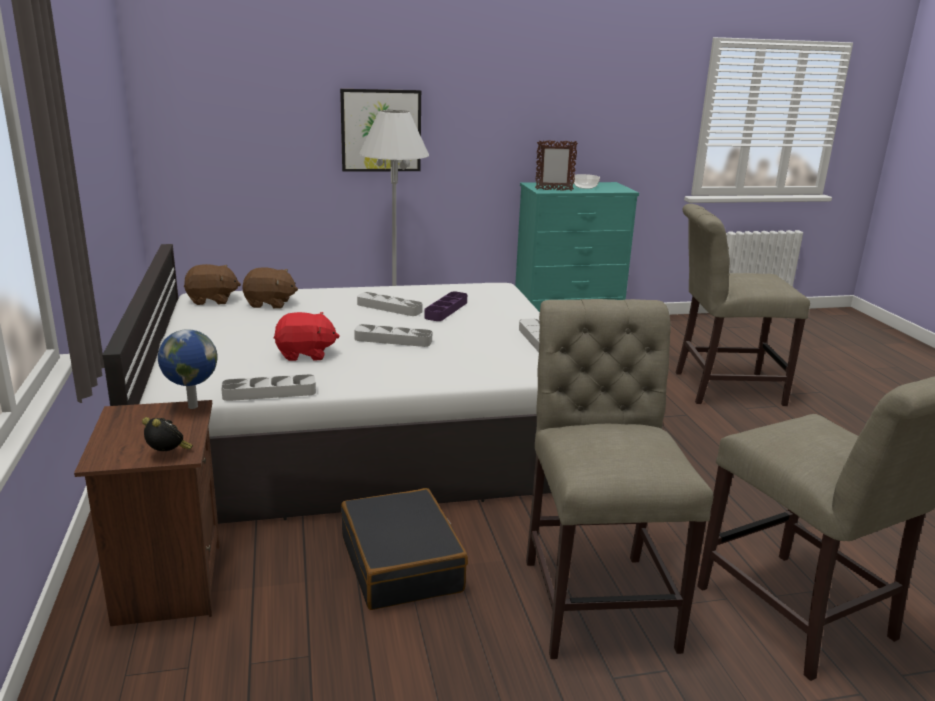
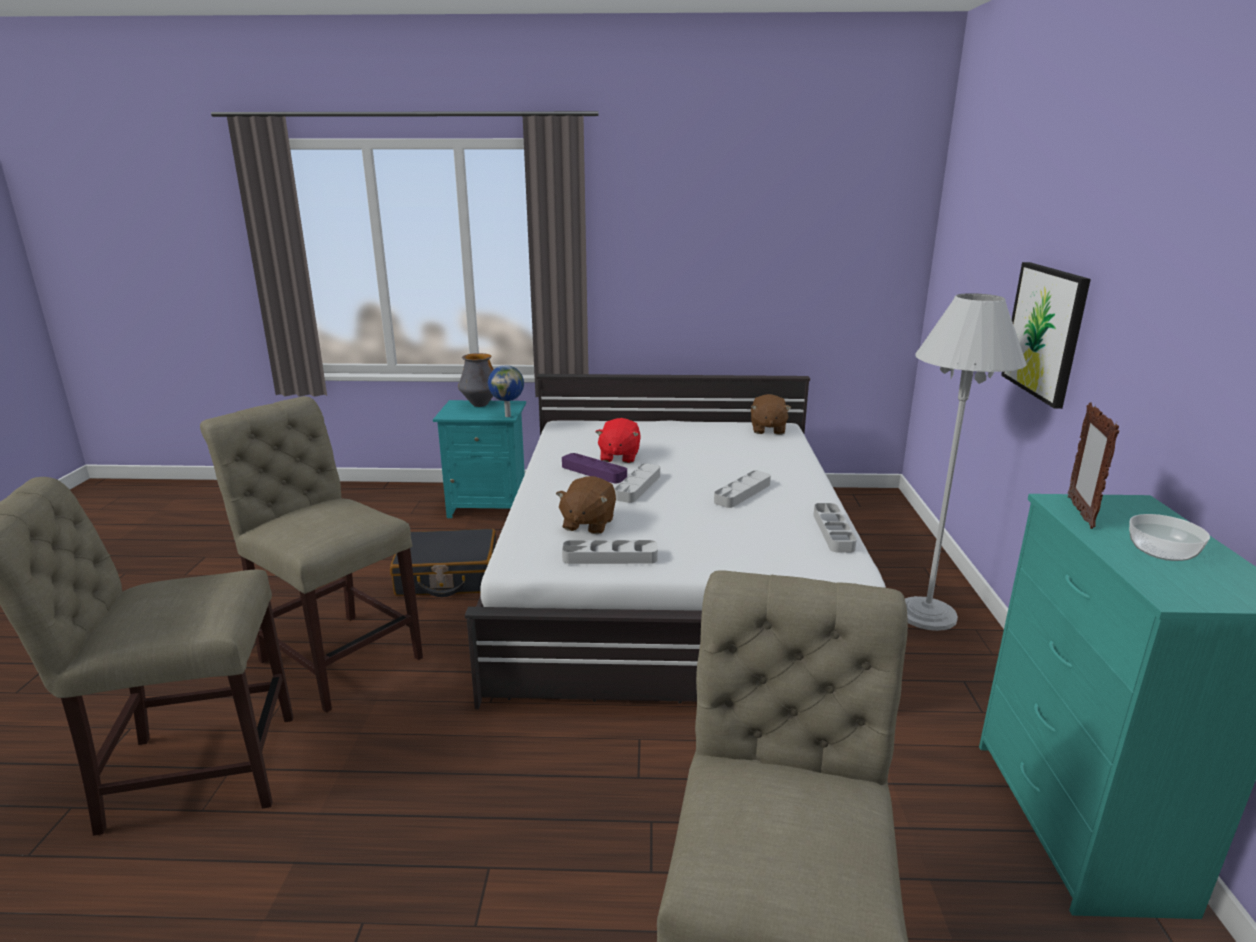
camera: 105 degrees right, 0 degrees up
brown nightstand [74,400,220,626] -> turquoise nightstand [433,400,526,518]
alarm clock [142,417,193,451] -> none
grey tray [221,374,316,401] -> grey tray moved to [813,503,857,553]
brown plush toy [242,268,298,309] -> brown plush toy moved to [556,476,616,534]
purple tray [424,291,467,321] -> purple tray moved to [562,453,627,483]
beige chair [526,299,713,659] -> beige chair turned 150 degrees counterclockwise [200,396,423,713]
none -> vase [458,353,494,407]

